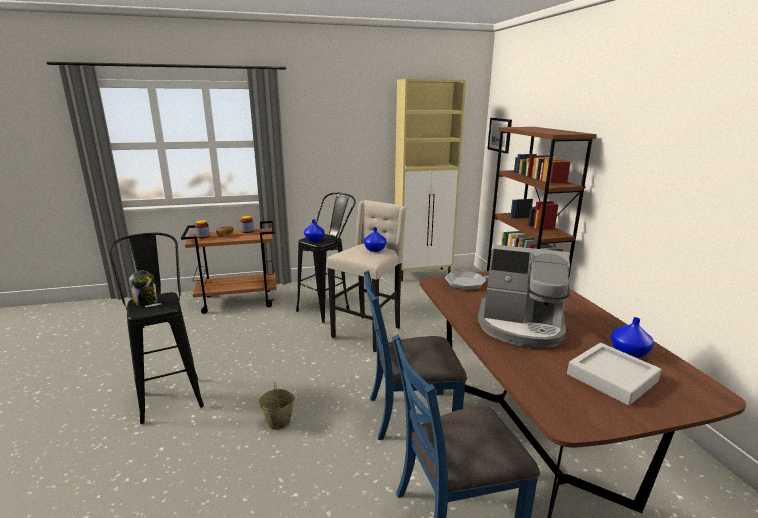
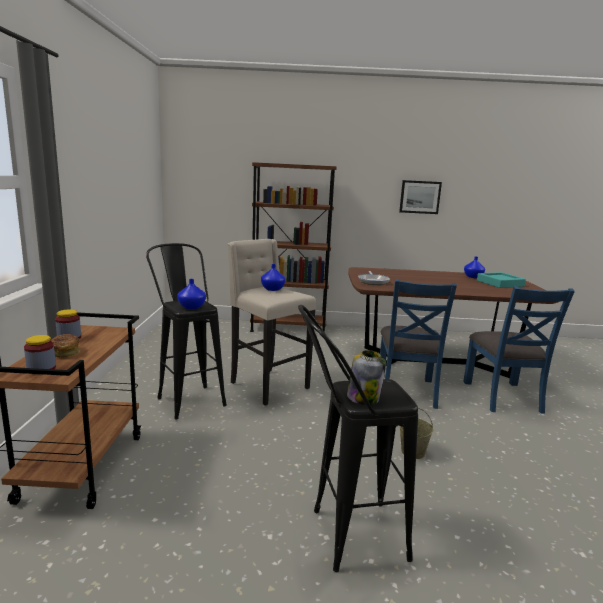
camera: 75 degrees left, 5 degrees down
beige cabinet [395,79,466,282] -> none
coffee machine [478,245,570,348] -> none
picture [488,118,512,154] -> picture moved to [399,180,442,214]
grey tray [567,343,662,406] -> turquoise tray [477,272,526,288]

